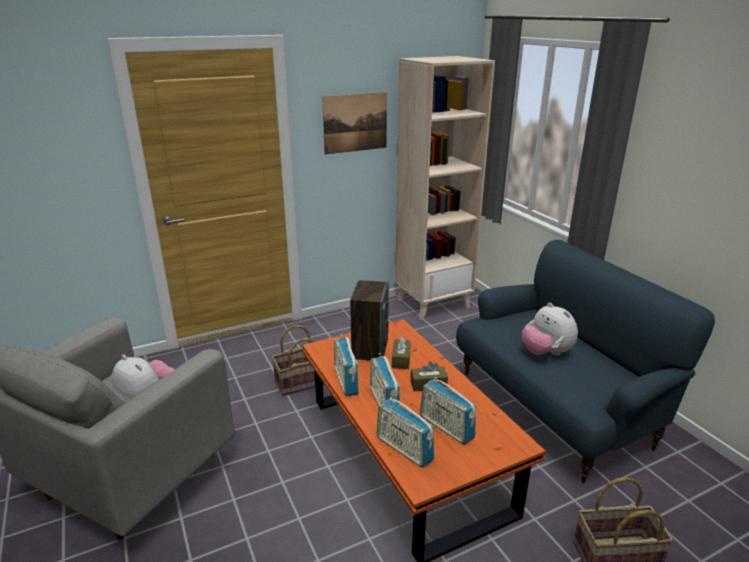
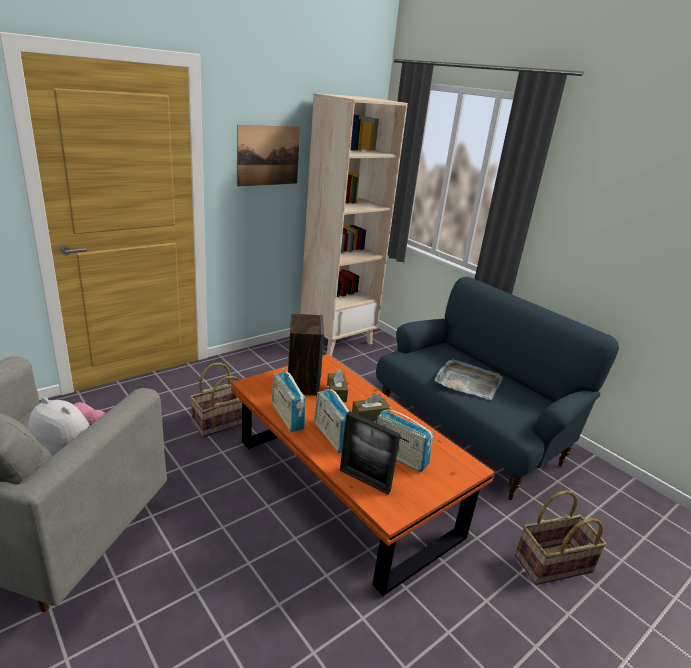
camera: 15 degrees left, 0 degrees up
radio [377,397,434,467] -> picture frame [340,411,401,495]
plush toy [522,303,578,356] -> grey tray [434,359,503,400]

